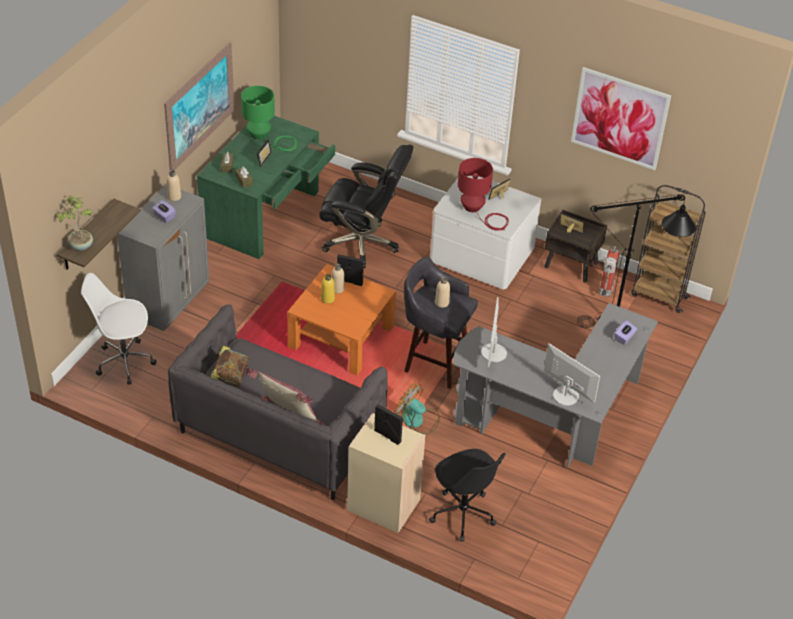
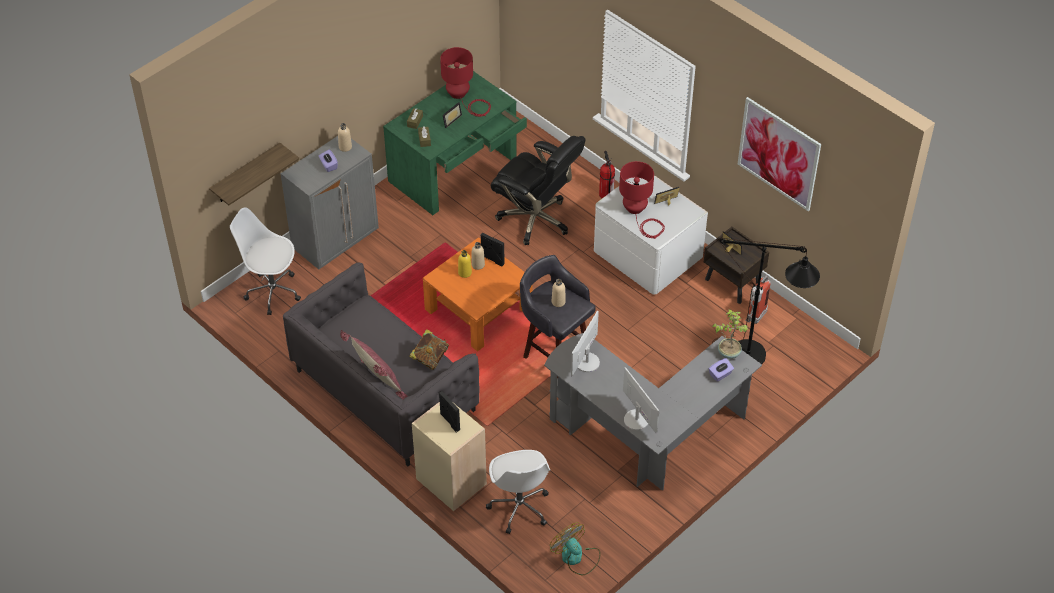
camera: 20 degrees right, 5 degrees up
potted plant [54,195,93,251] -> potted plant moved to [712,309,748,359]
picture [164,42,235,171] -> none
book [211,345,249,387] -> book moved to [409,329,449,370]
green table lamp [241,86,297,151] -> red table lamp [440,47,491,117]
fan [394,383,439,434] -> fan moved to [550,522,600,575]
black office chair [429,449,506,542] -> white office chair [486,450,550,534]
brown cart [631,185,705,313] -> none
none -> fire extinguisher [599,151,615,198]

